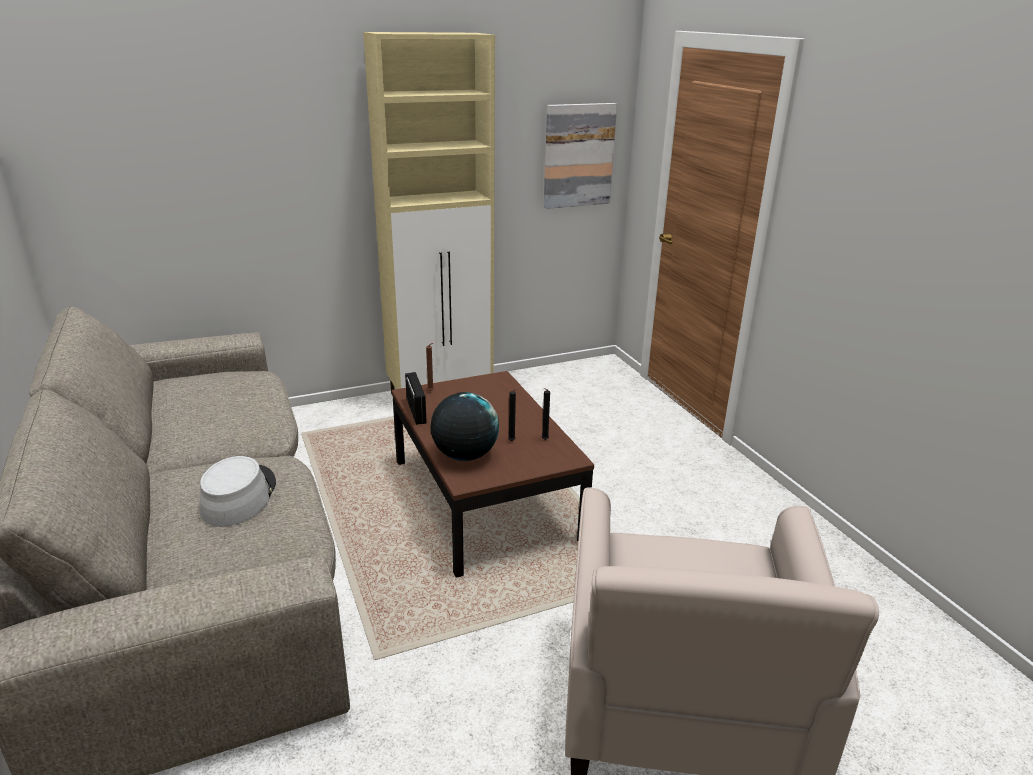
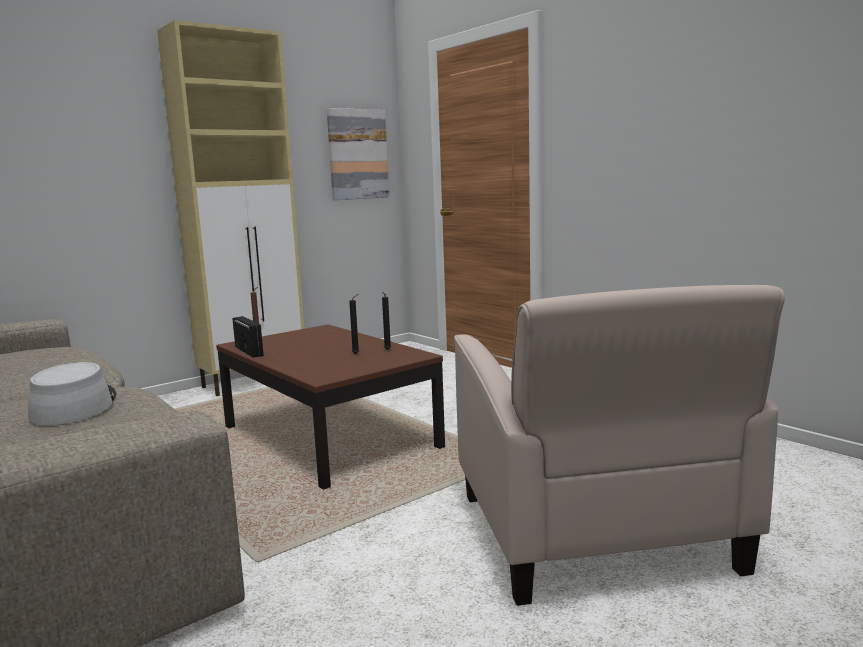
camera: 15 degrees left, 15 degrees down
globe [430,392,499,461] -> none

